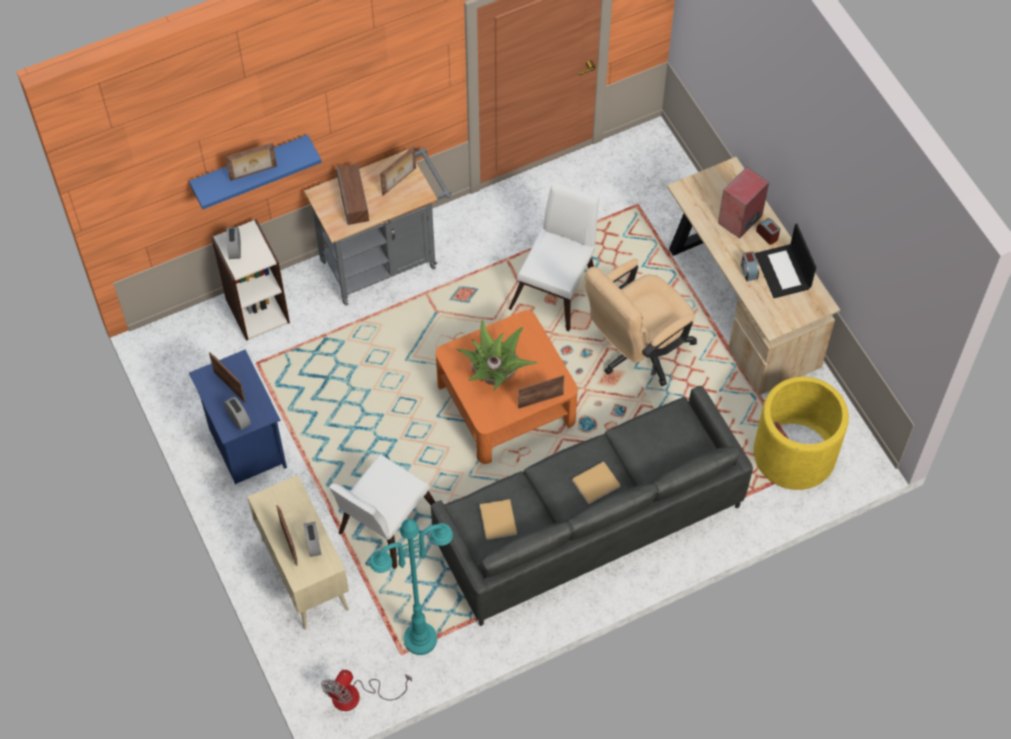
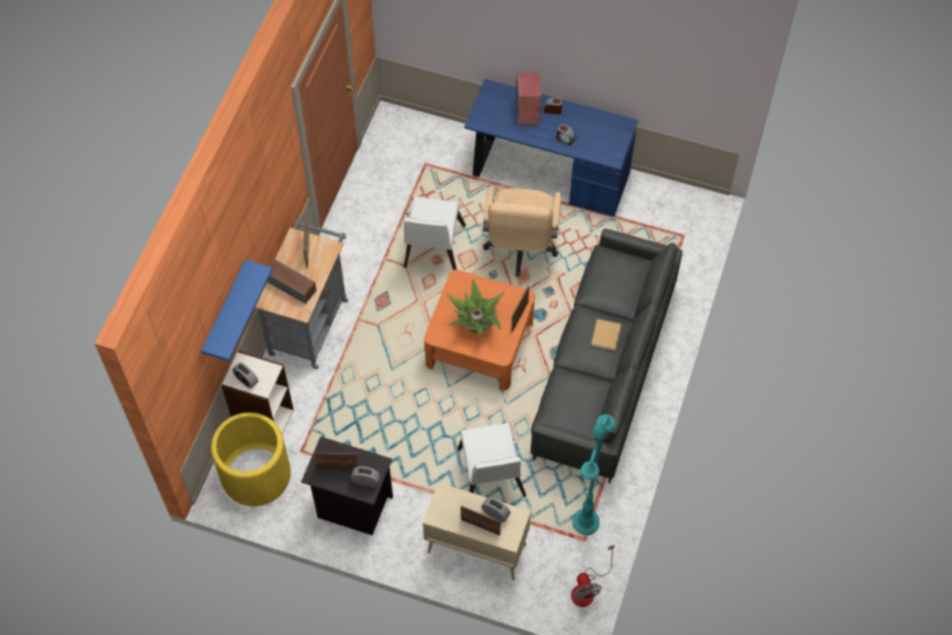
camera: 45 degrees left, 0 degrees up
blue nightstand [189,349,287,484] -> black nightstand [301,436,393,535]
picture frame [225,142,277,181] -> none
beige book [480,499,517,540] -> none
white chair [509,181,599,331] -> white chair turned 150 degrees counterclockwise [404,196,466,270]
beige desk [667,157,840,395] -> blue desk [464,79,638,217]
yellow planter [754,377,849,490] -> yellow planter moved to [211,412,291,506]
laptop [755,224,816,298] -> none

